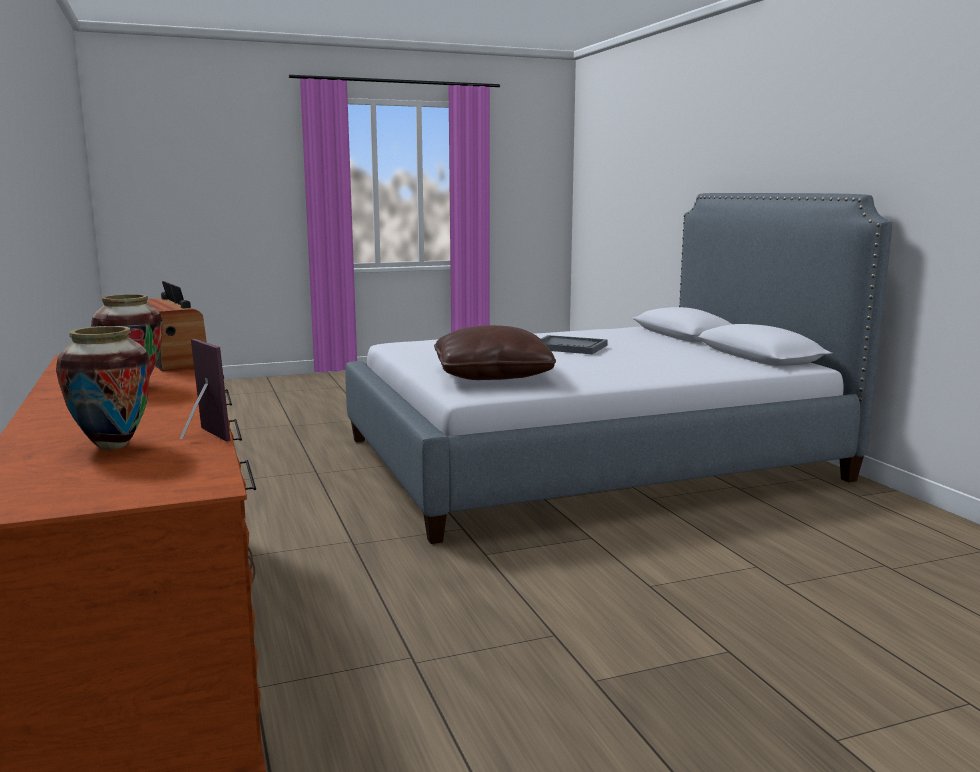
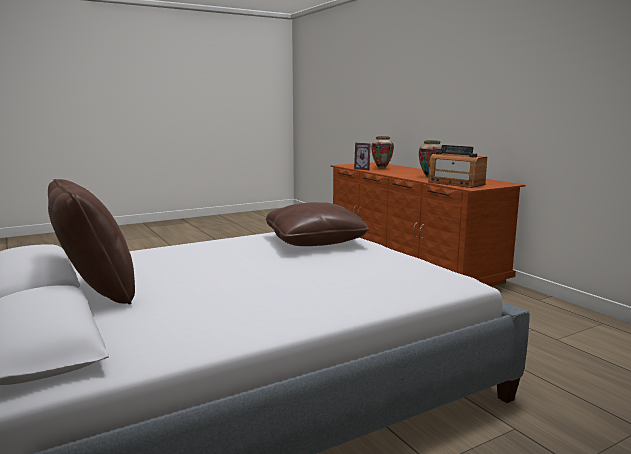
camera: 170 degrees right, 0 degrees up
grey tray [541,335,607,354] -> none
none -> brown pillow [48,179,135,304]

